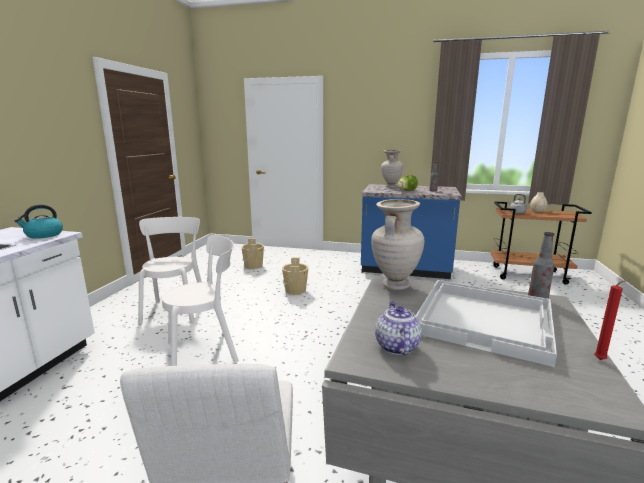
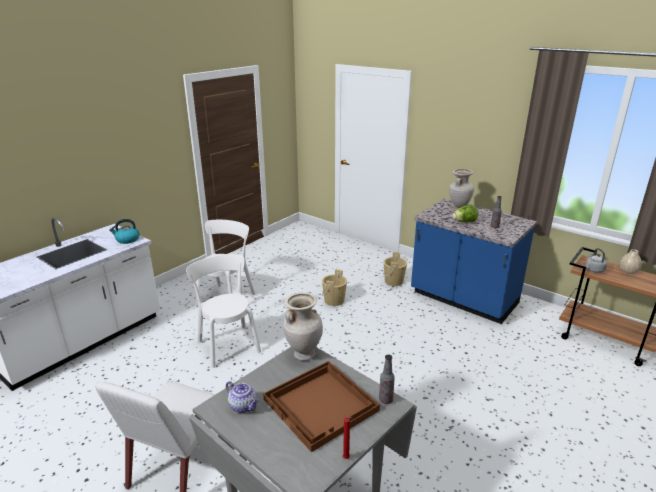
camera: 25 degrees right, 10 degrees up
white chair [162,235,239,366] -> white chair turned 120 degrees counterclockwise [186,254,261,368]
beige bucket [241,238,264,269] -> beige bucket moved to [383,252,407,286]
teapot [375,302,422,355] -> teapot turned 105 degrees clockwise [226,381,259,413]
white tray [415,280,557,367] -> brown tray [263,361,380,452]

